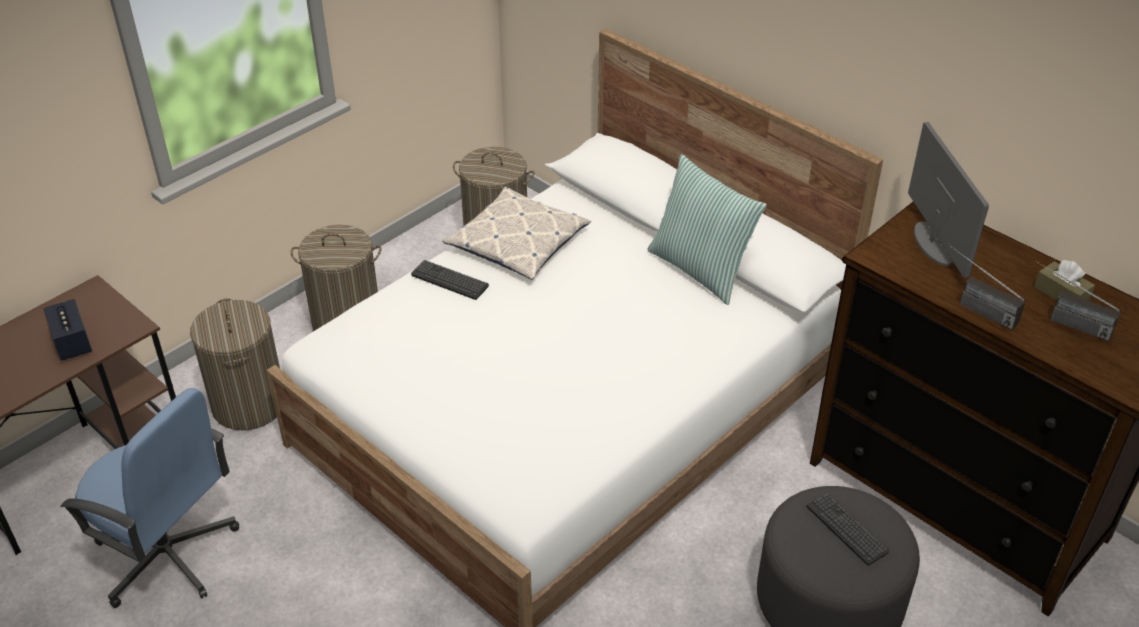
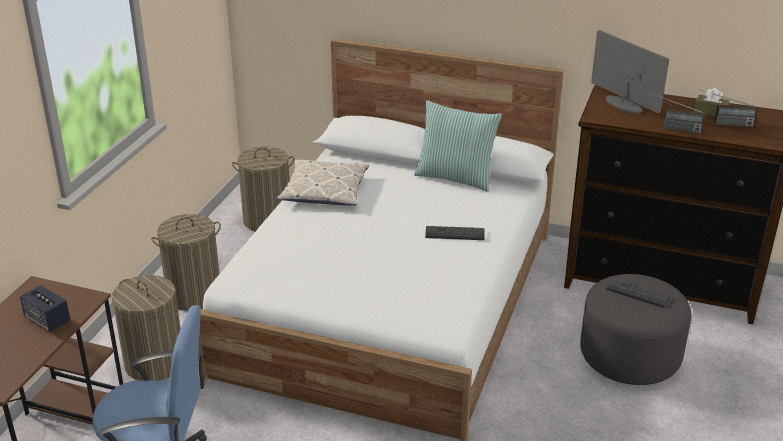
camera: 25 degrees left, 10 degrees down
keyboard [411,260,489,300] -> keyboard moved to [425,226,485,240]

